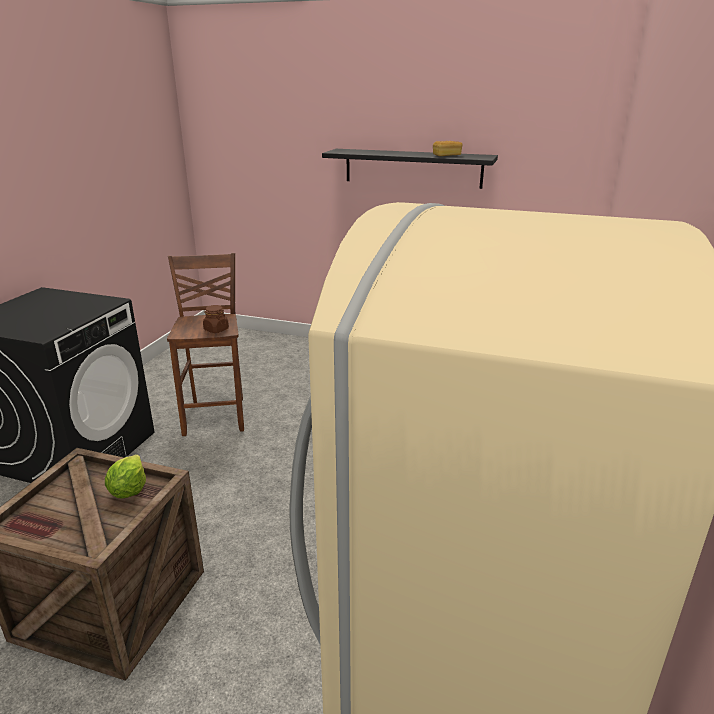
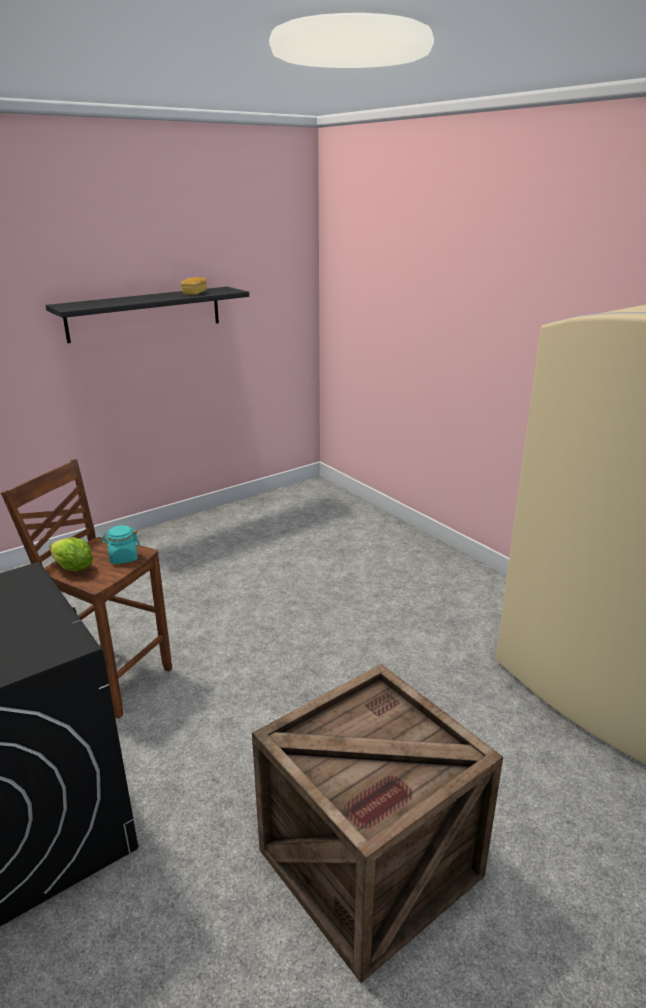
camera: 55 degrees left, 0 degrees up
lettuce [105,455,146,498] -> lettuce moved to [49,537,93,572]
brown jar [203,305,229,333] -> turquoise jar [102,525,140,564]

